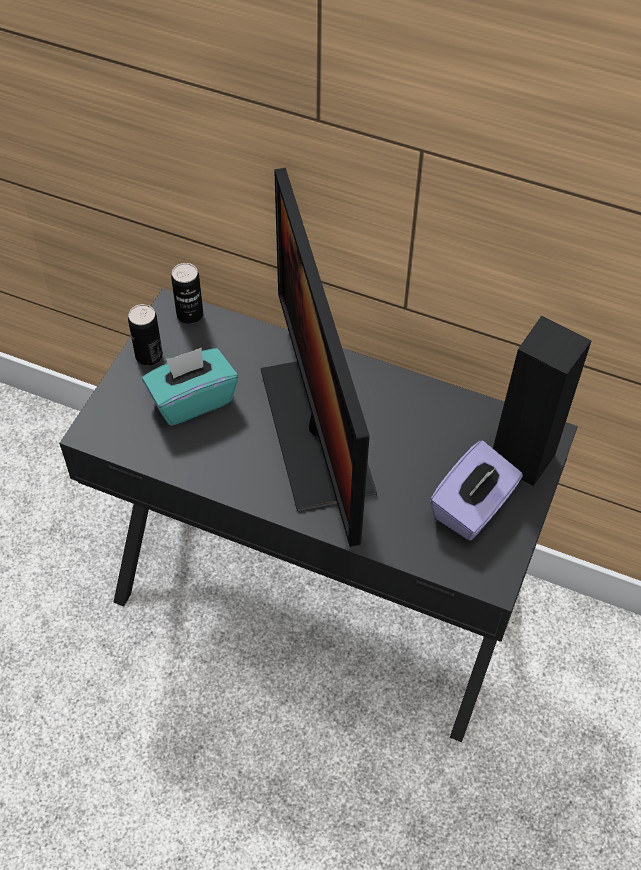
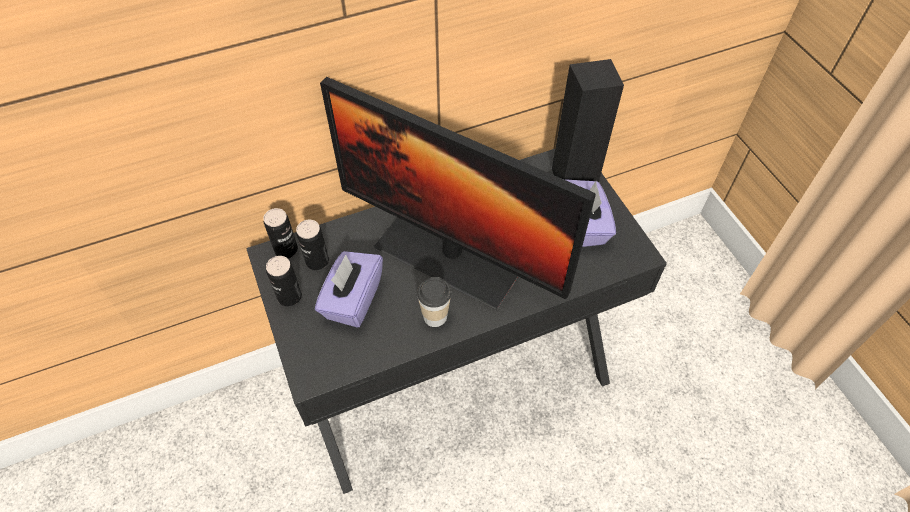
camera: 45 degrees left, 0 degrees up
turquoise tissue box [142,348,238,426] -> purple tissue box [315,251,383,327]
none -> can [296,220,329,270]
none -> cup [417,277,451,327]

